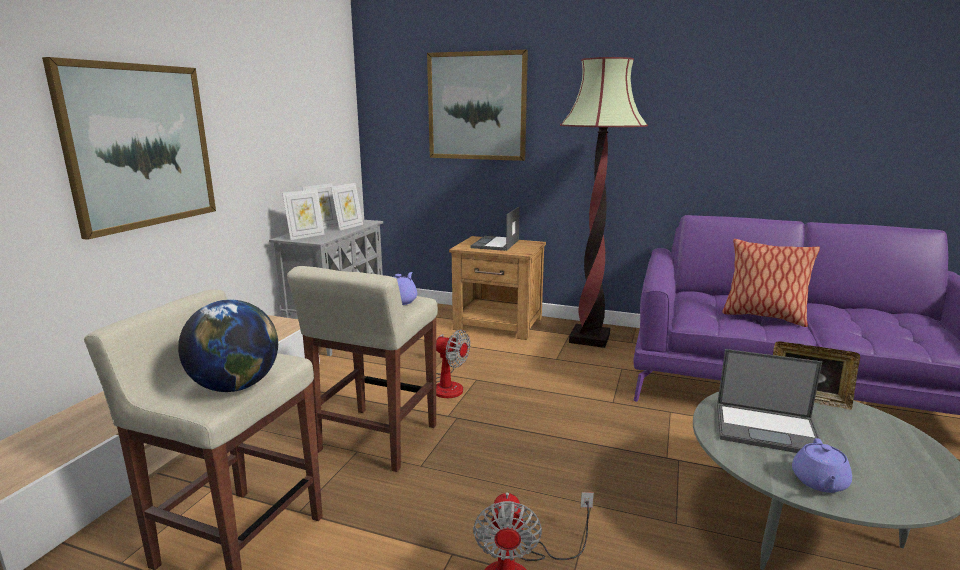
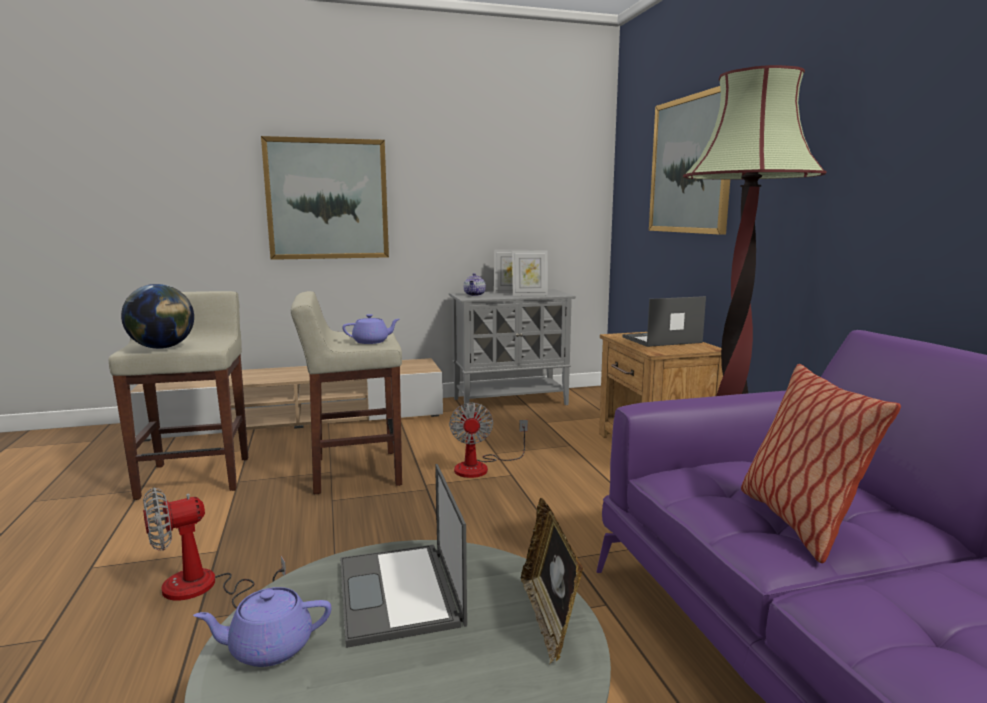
camera: 55 degrees right, 5 degrees down
picture frame [282,189,325,240] -> teapot [464,273,486,296]

